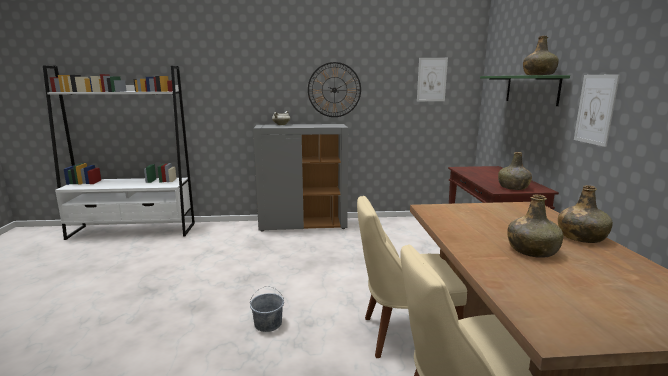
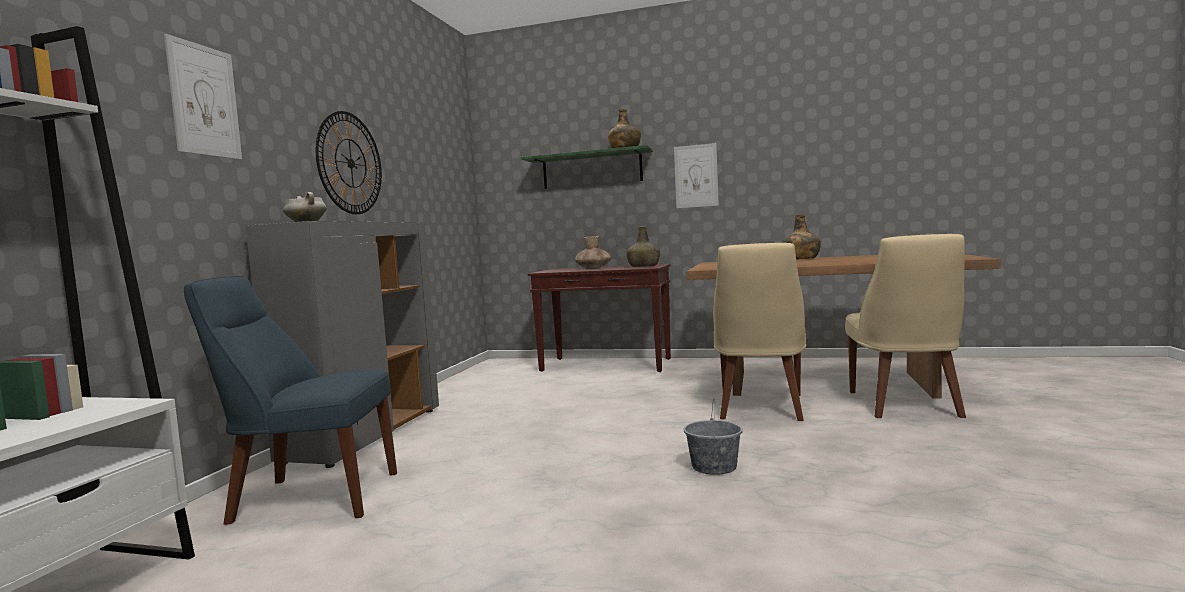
camera: 70 degrees left, 10 degrees down
picture [417,58,448,101] -> picture moved to [164,34,242,160]
green bottle [507,194,563,258] -> none
none -> blue chair [184,277,397,525]
none -> brown vase [575,236,612,269]

